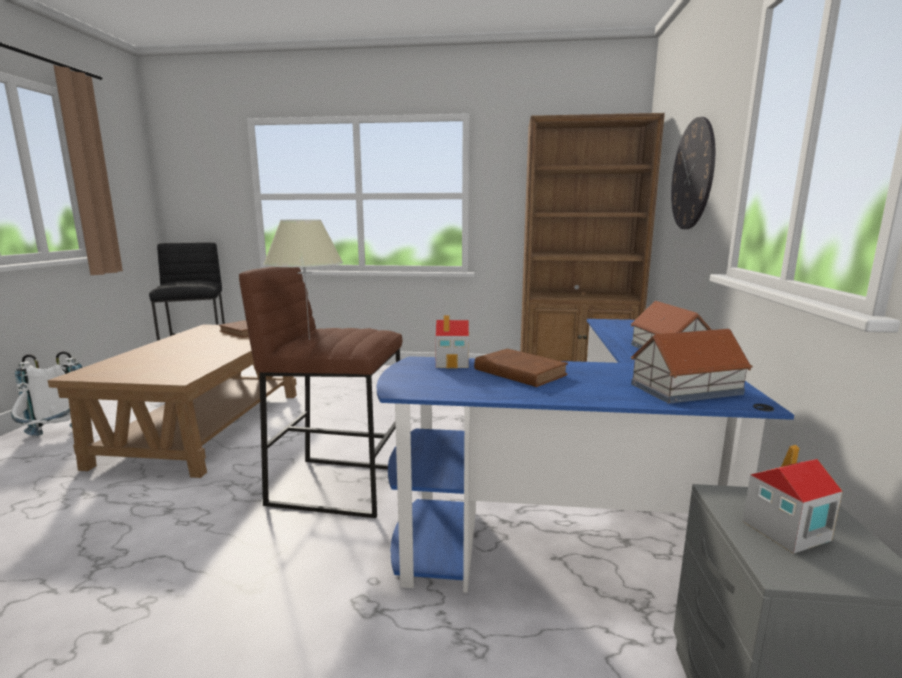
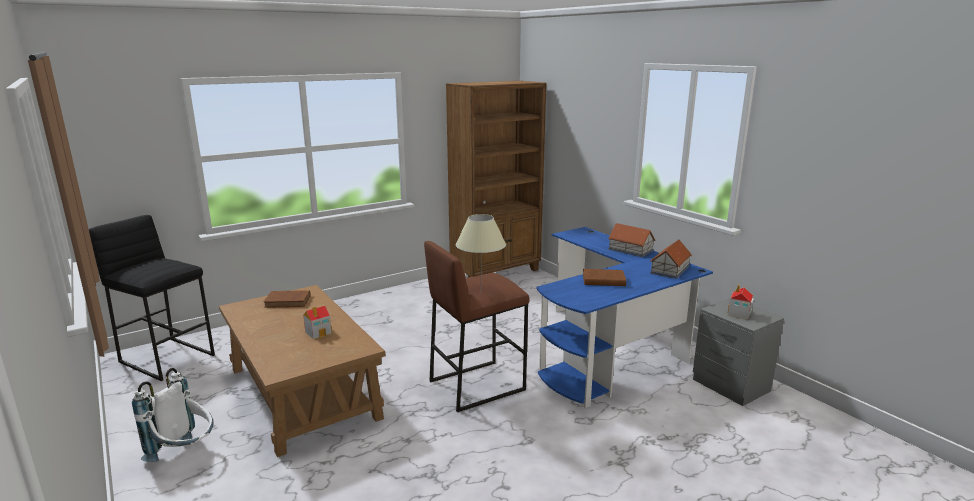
camera: 40 degrees left, 5 degrees up
toy house [435,315,470,369] -> toy house moved to [303,306,332,339]
wall clock [671,117,715,229] -> none

